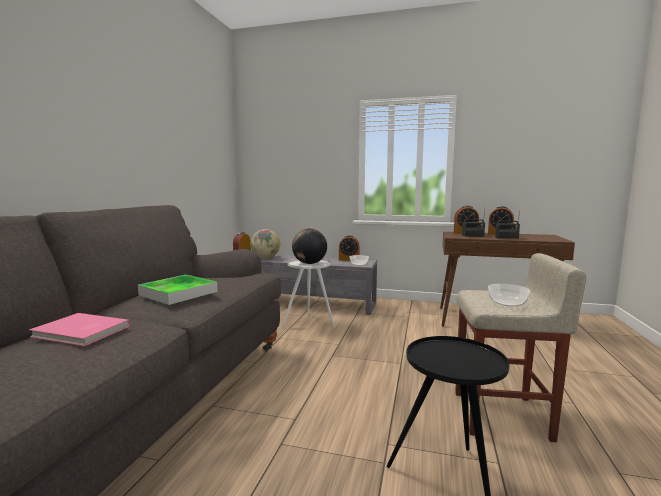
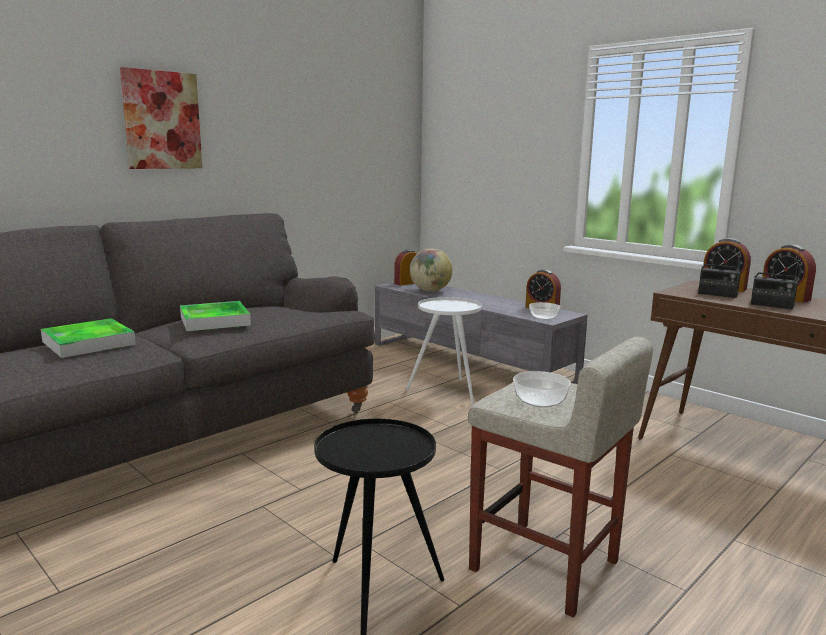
camera: 30 degrees right, 5 degrees up
pink book [29,313,130,346] -> tray [41,318,136,358]
globe [292,228,327,264] -> none
none -> picture [120,67,202,169]

